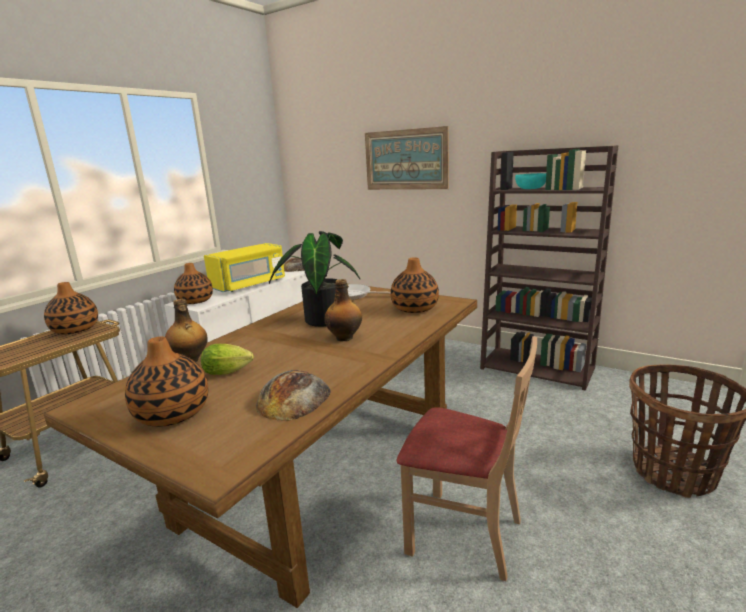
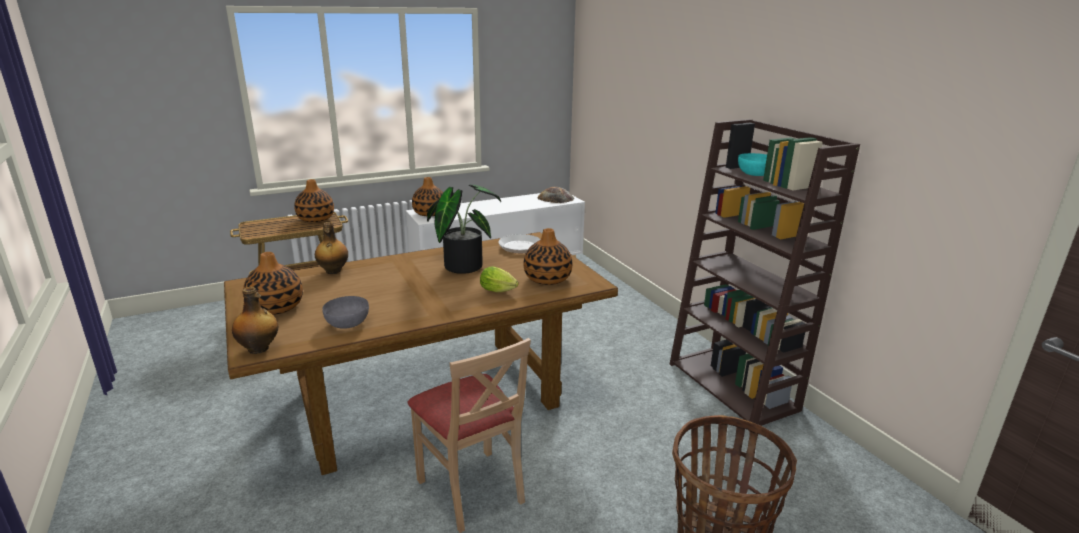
camera: 30 degrees right, 5 degrees up
lettuce [201,344,254,375] -> lettuce moved to [480,267,518,292]
yellow microwave [204,243,285,292] -> none
bread [256,370,331,421] -> grey bowl [322,296,369,329]
bottle [324,279,362,341] -> bottle moved to [232,287,278,354]
picture [365,126,449,190] -> none

